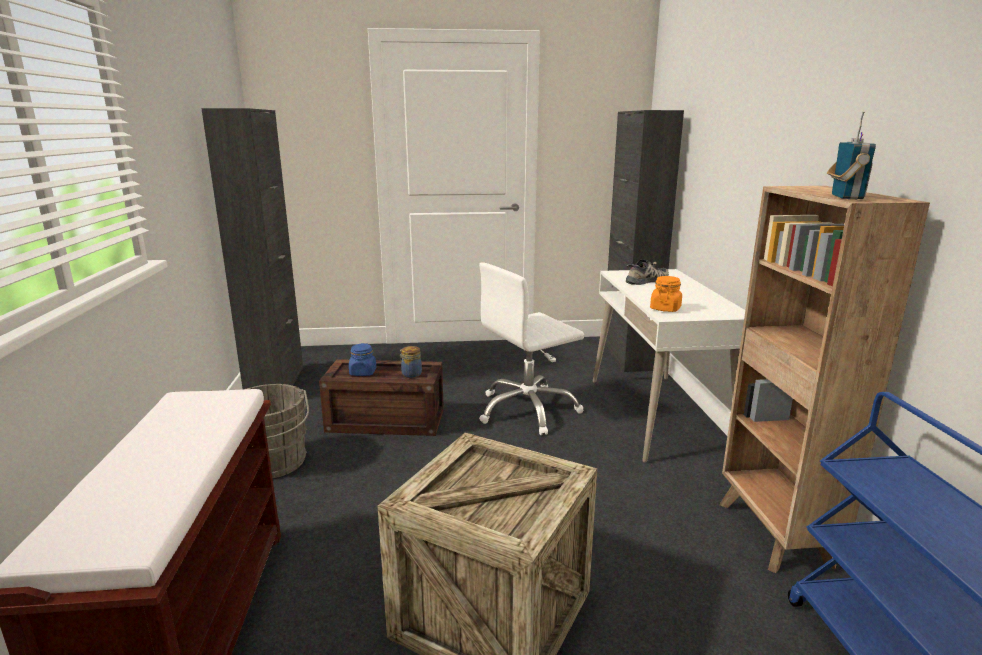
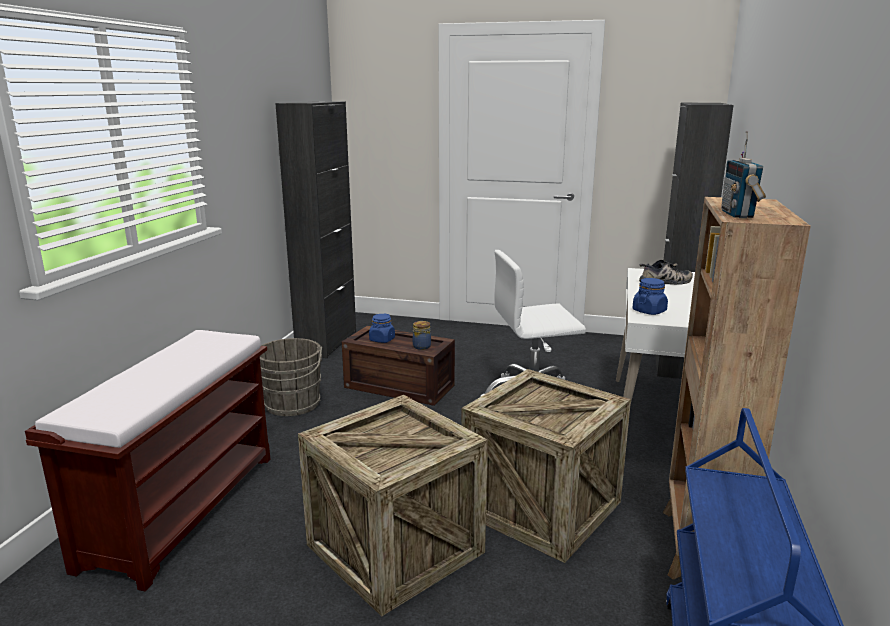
camera: 20 degrees right, 0 degrees up
orange jar [650,276,682,312] -> blue jar [633,278,668,315]
radio [827,111,876,200] -> radio turned 150 degrees clockwise [721,131,766,218]
none -> crate [461,369,631,563]

